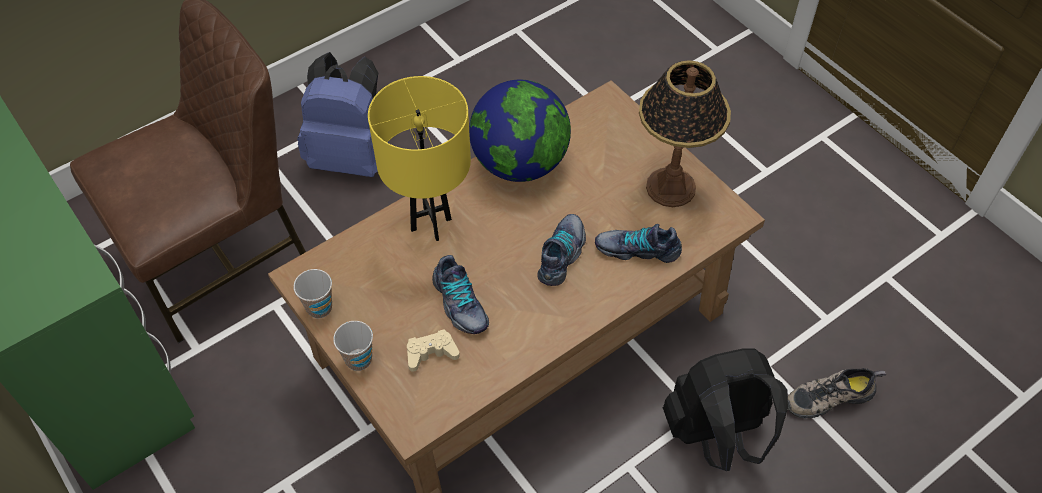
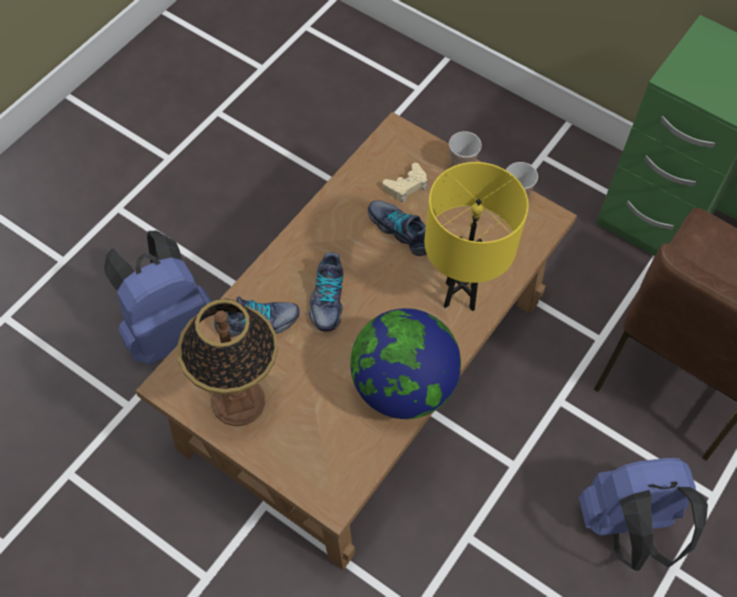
camera: 160 degrees right, 5 degrees up
black backpack [663,348,788,471] -> blue backpack [104,231,212,365]
shoe [788,368,886,418] -> none

